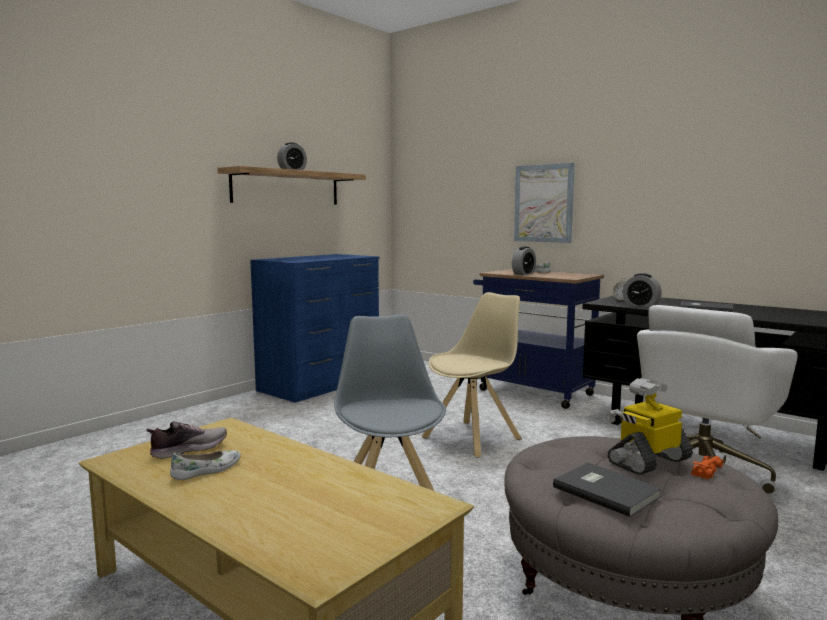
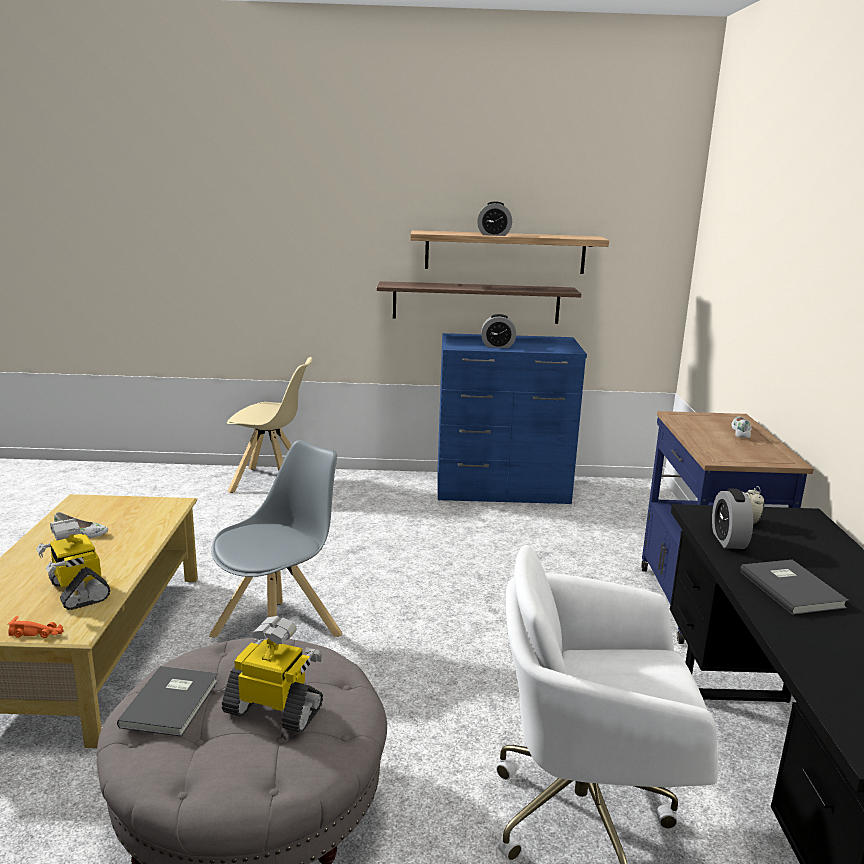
camera: 50 degrees right, 10 degrees up
shoe [146,421,227,459] -> none
beige chair [422,292,522,458] -> beige chair moved to [227,357,313,493]
alarm clock [512,247,536,275] -> alarm clock moved to [481,314,516,348]
picture [514,163,575,243] -> none
orange toy car [691,456,725,479] -> orange toy car moved to [8,616,64,638]
none -> toy robot [36,519,110,610]
none -> shelf [377,281,581,324]

